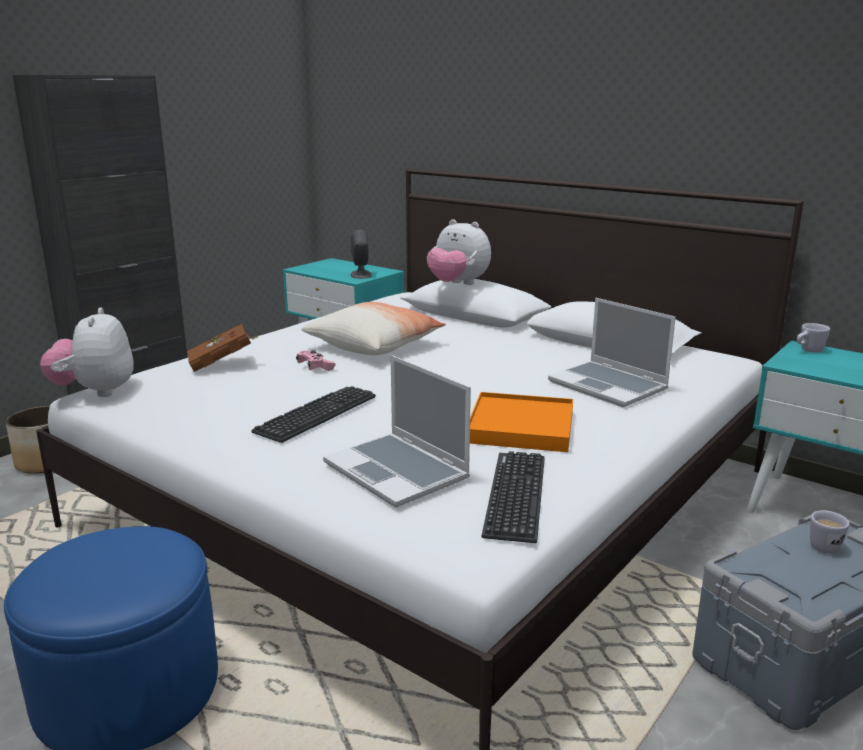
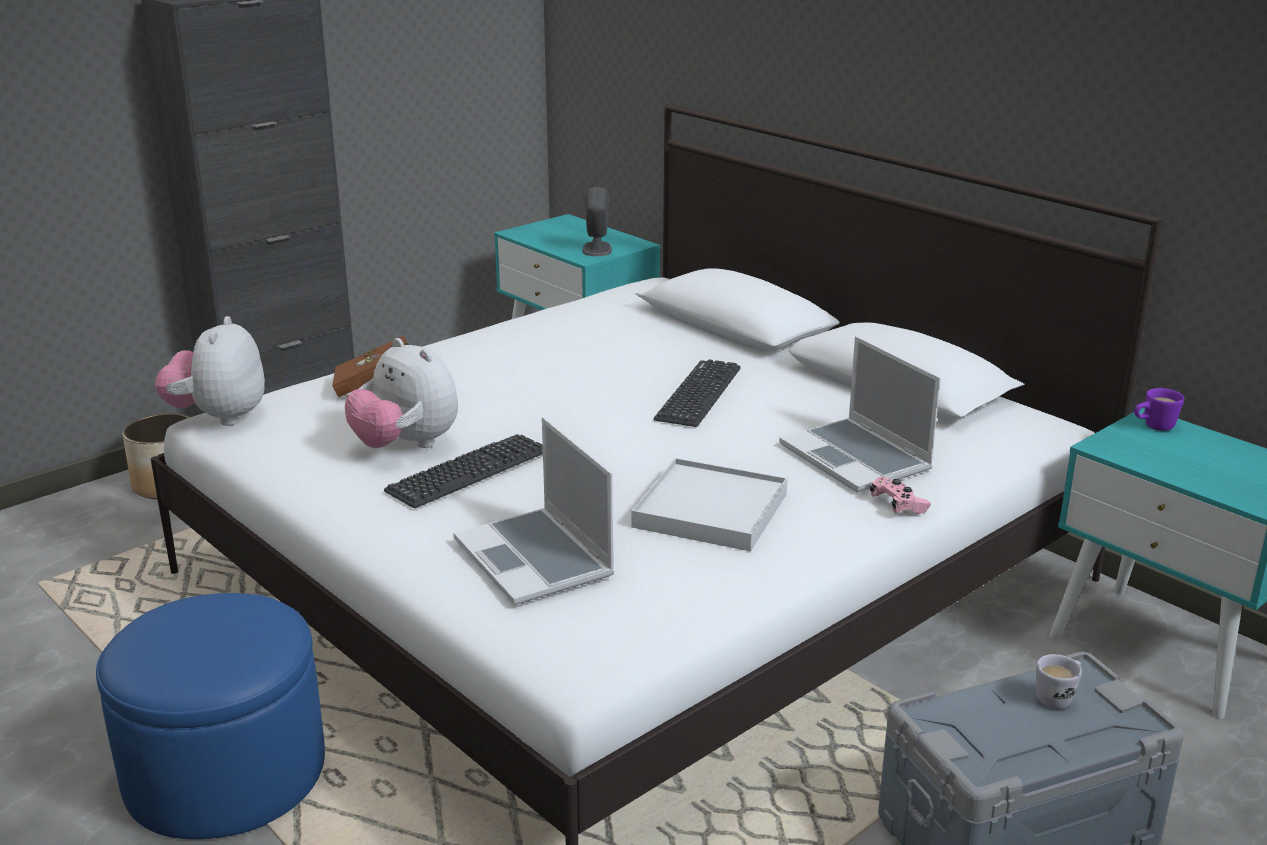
camera: 10 degrees right, 5 degrees up
pink game controller [296,350,336,371] -> pink game controller moved to [870,477,931,514]
pillow [301,302,446,355] -> none
plush toy [427,219,491,285] -> plush toy moved to [345,338,458,448]
orange tray [470,392,573,452] -> white tray [631,458,787,551]
keyboard [482,451,545,543] -> keyboard moved to [654,359,741,427]
white mug [797,323,830,353] -> purple mug [1134,388,1184,431]

